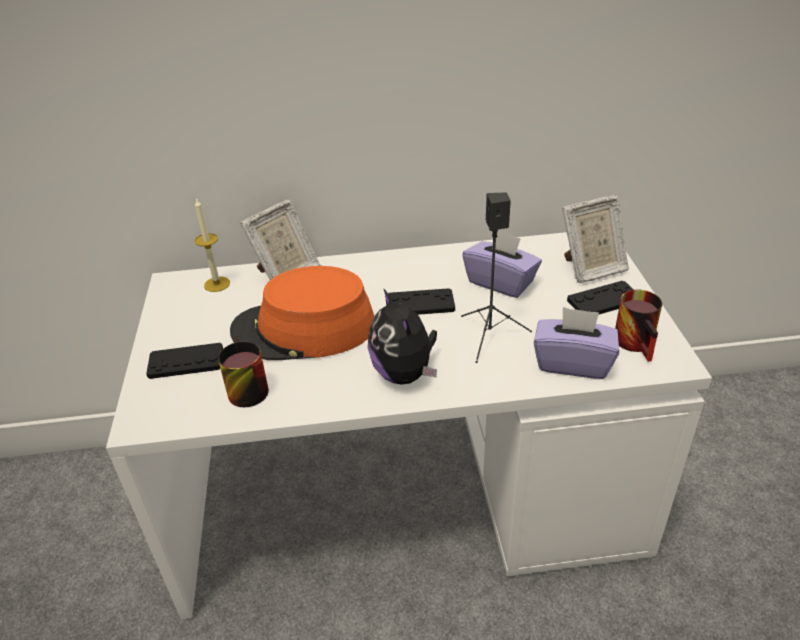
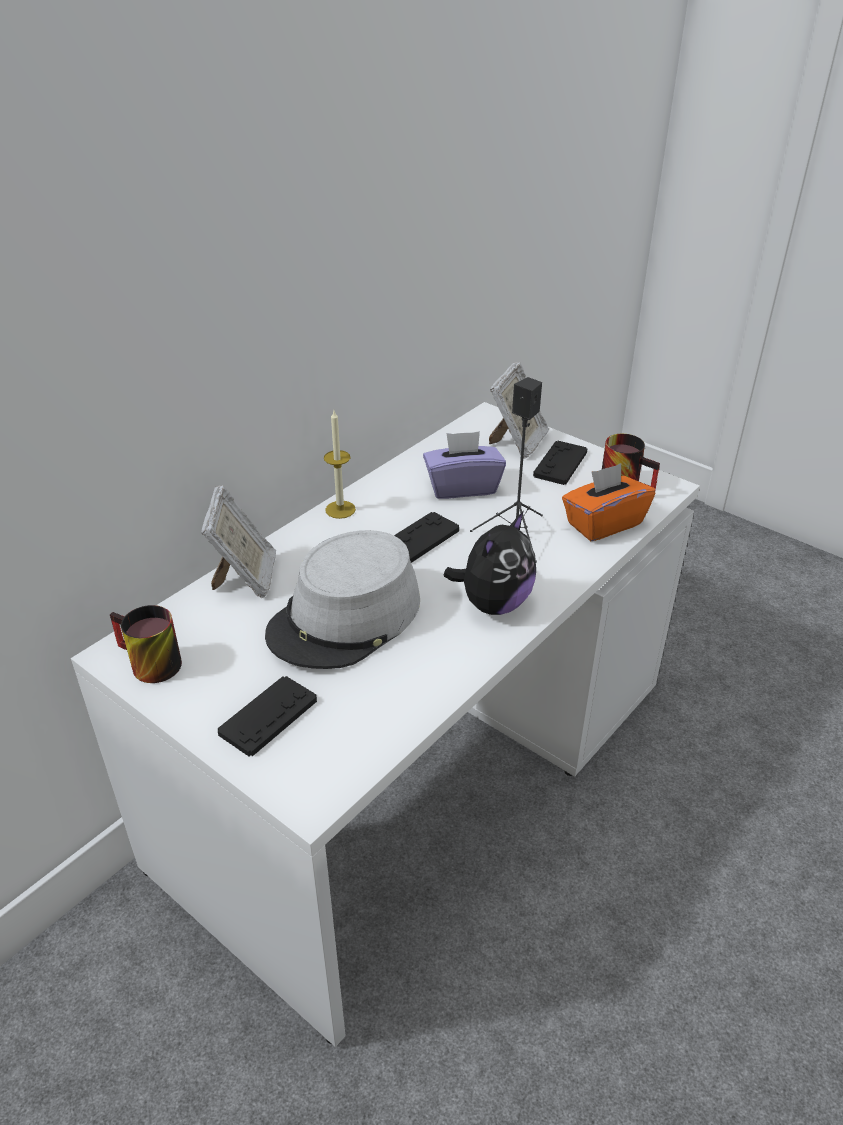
camera: 45 degrees left, 0 degrees up
candle [195,198,230,292] -> candle moved to [324,411,356,519]
mug [218,336,269,407] -> mug moved to [110,605,182,683]
orange hat [230,266,374,360] -> grey hat [265,530,420,669]
plush toy [368,288,437,385] -> plush toy turned 75 degrees counterclockwise [443,511,536,615]
purple tissue box [534,307,619,379] -> orange tissue box [562,463,655,541]

